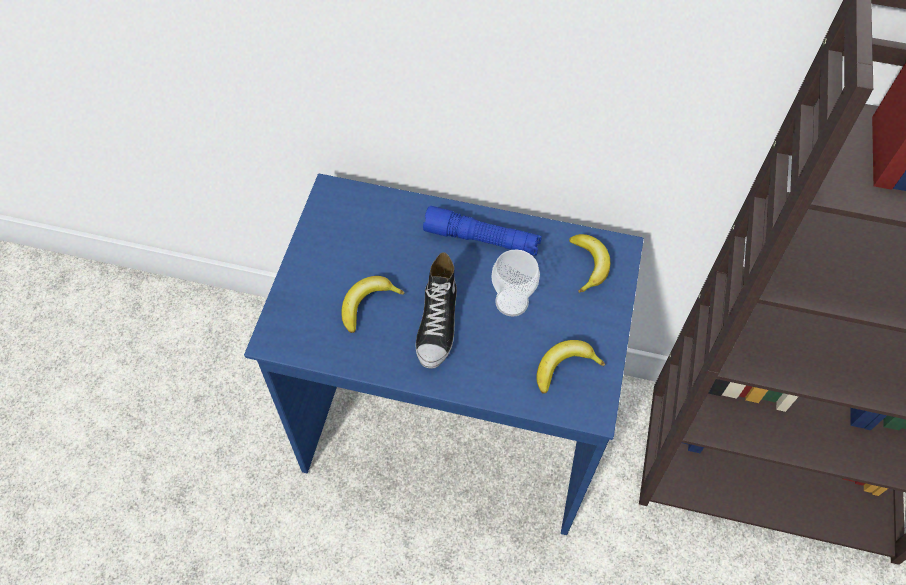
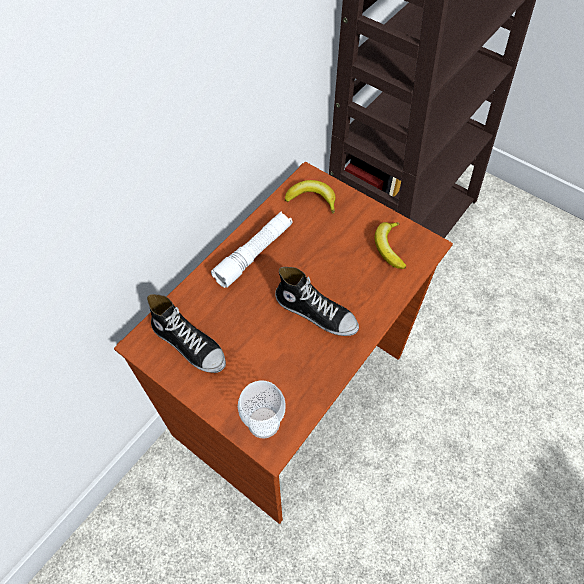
camera: 65 degrees left, 0 degrees up
blue desk [244,174,644,535] -> brown desk [114,162,453,524]
banana [341,276,405,333] -> none
blue flashlight [423,206,542,256] -> white flashlight [211,211,293,288]
cup [491,249,540,317] -> cup moved to [238,380,286,438]
none -> shoe [147,294,226,373]

